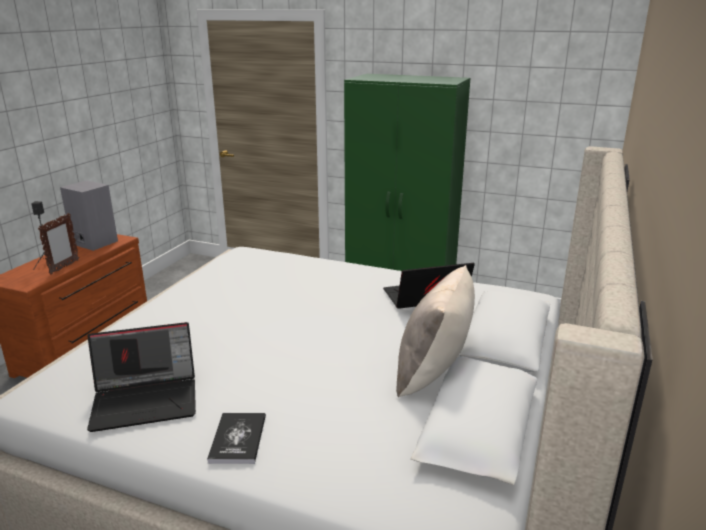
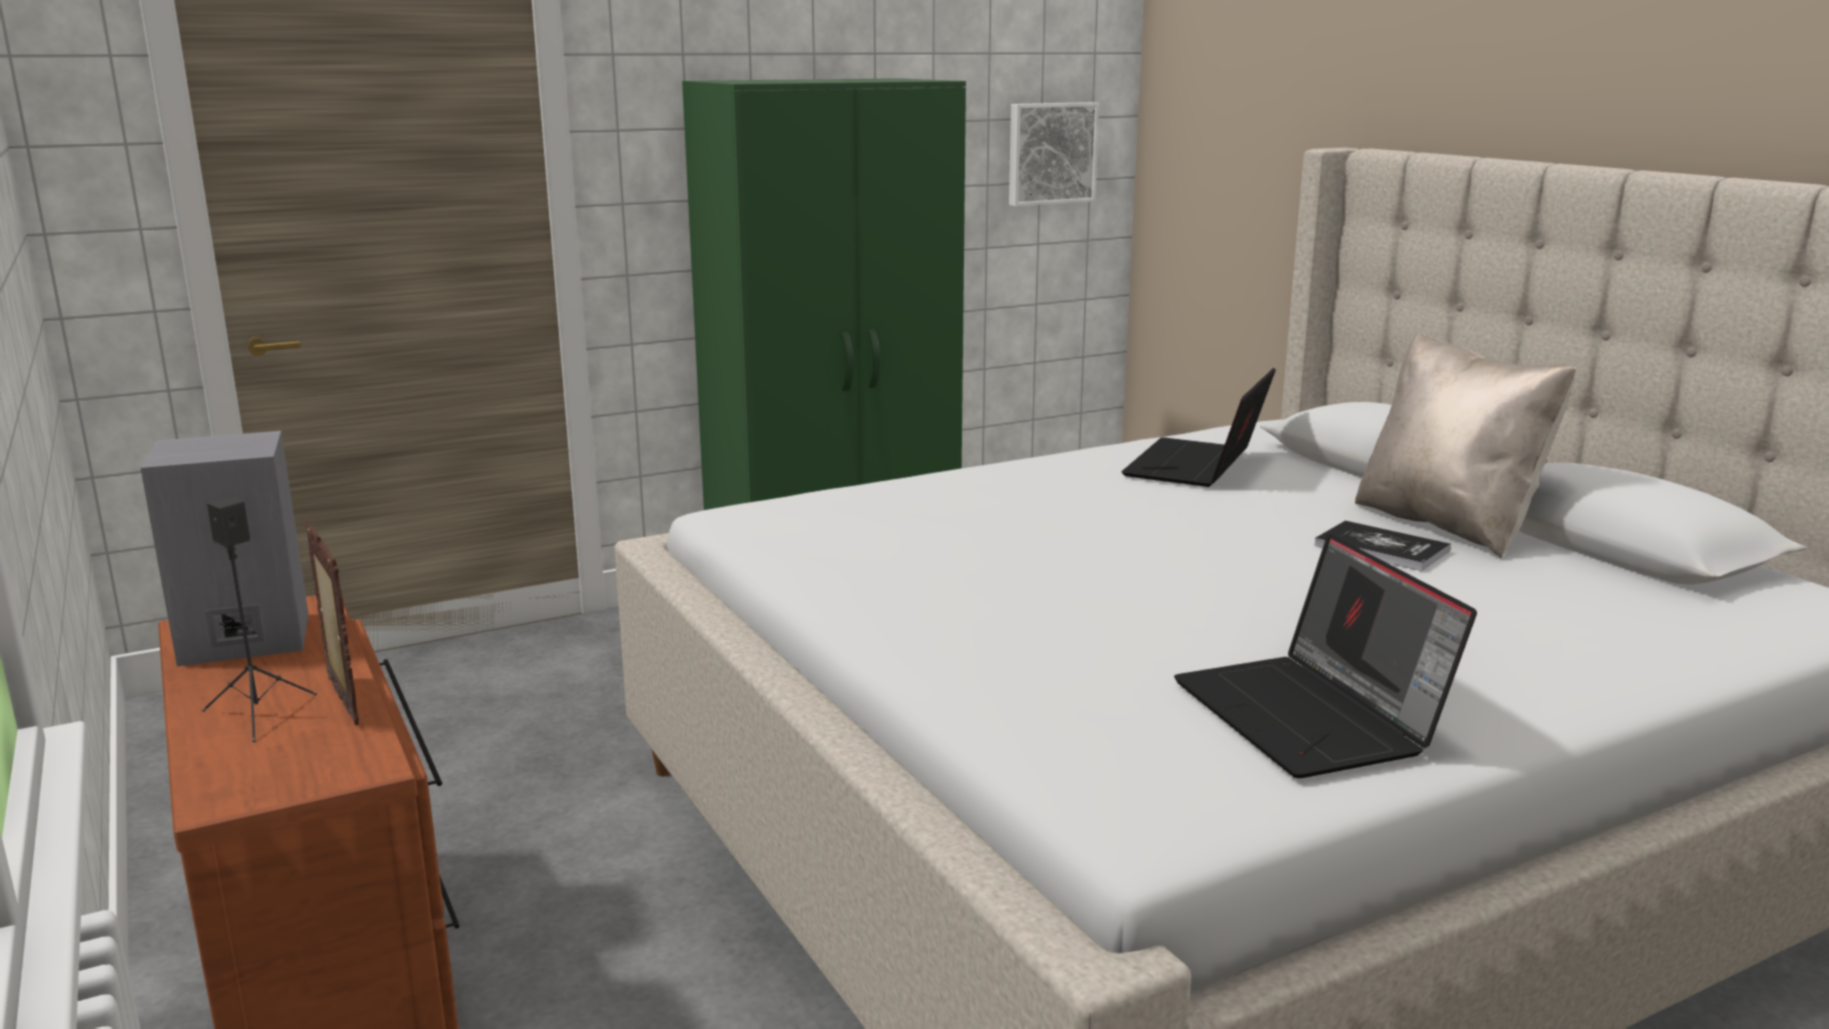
camera: 50 degrees left, 5 degrees down
laptop [87,322,196,432] -> laptop turned 135 degrees clockwise [1174,533,1477,778]
book [207,413,266,464] -> book moved to [1314,521,1451,571]
none -> picture [1009,102,1099,206]

